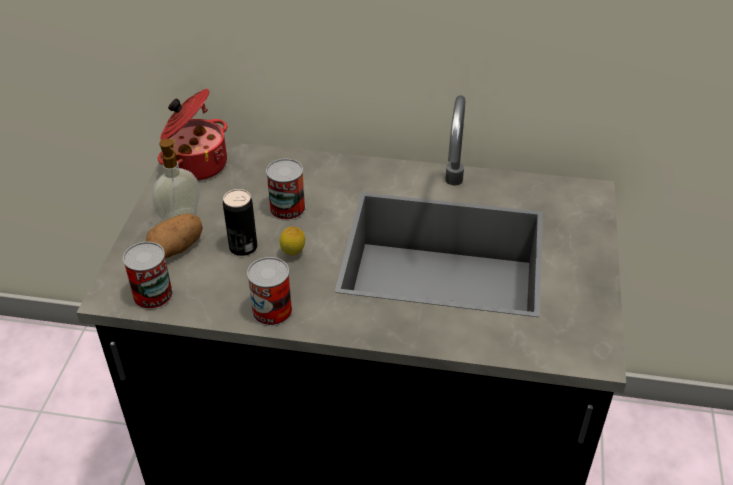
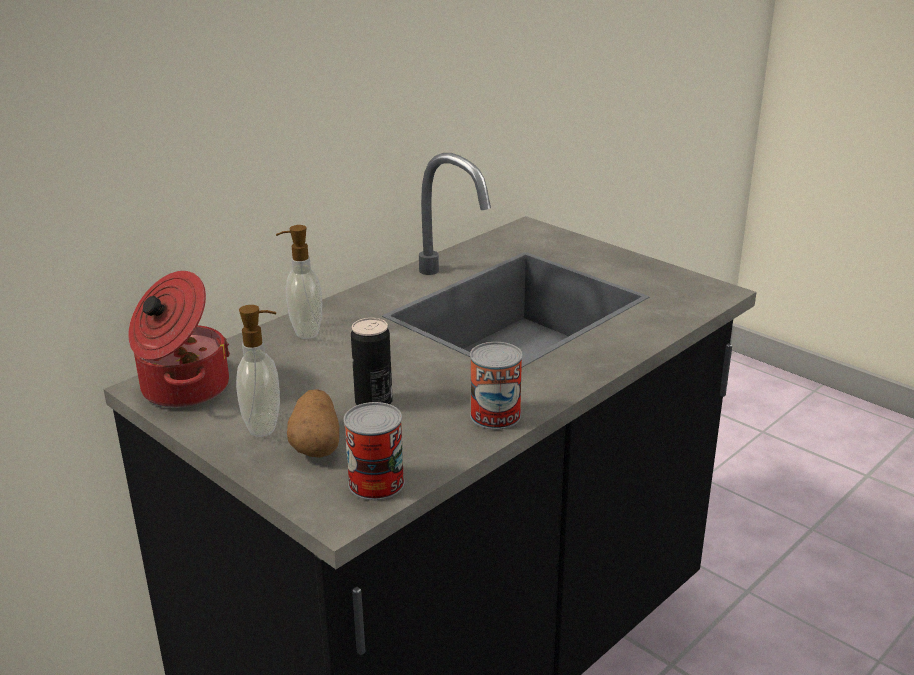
camera: 55 degrees left, 15 degrees down
can [266,159,305,221] -> none
lemon [280,227,305,255] -> none
none -> soap dispenser [276,225,322,339]

